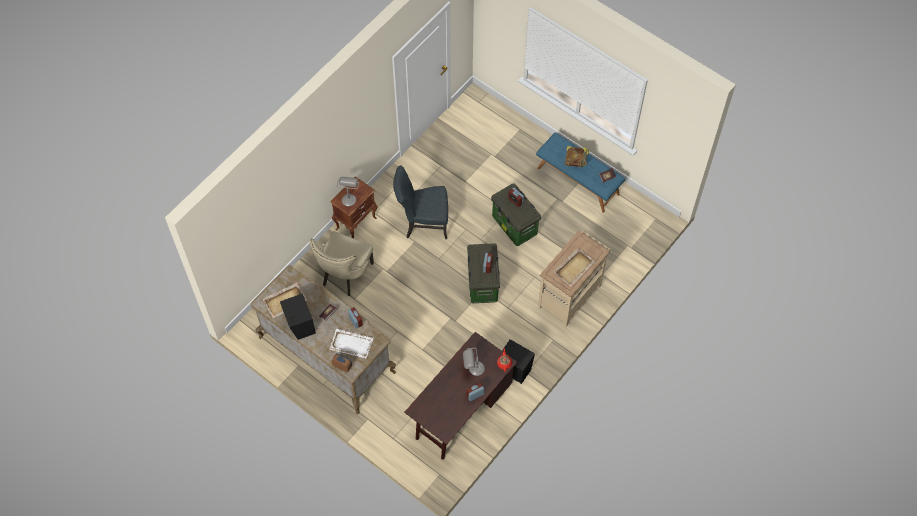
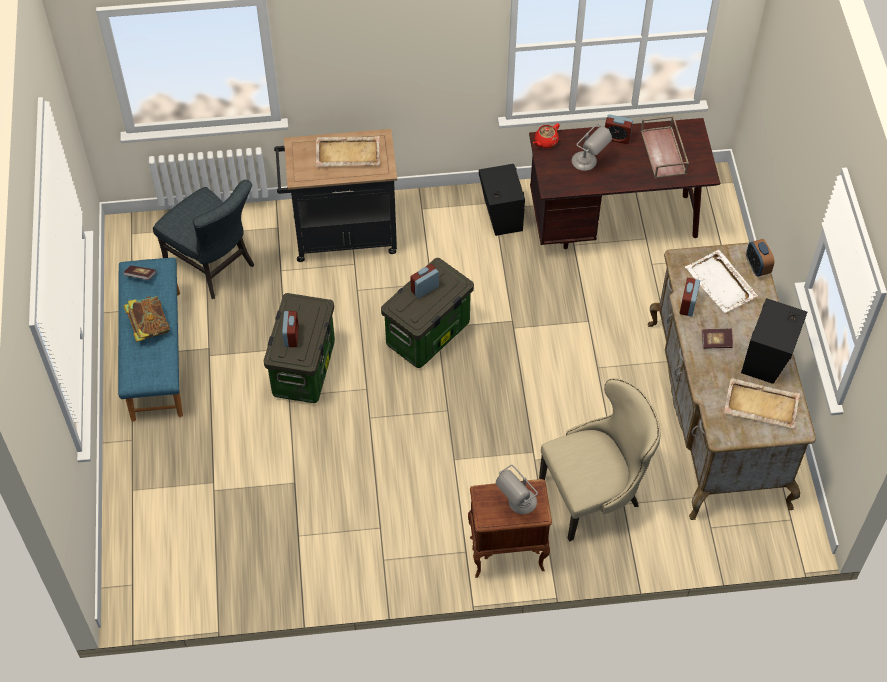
camera: 135 degrees left, 5 degrees down
grey chair [393,166,448,239] -> grey chair moved to [153,180,254,299]
beige cart [538,230,611,327] -> black cart [274,129,397,262]
none -> brown tray [641,115,689,179]

